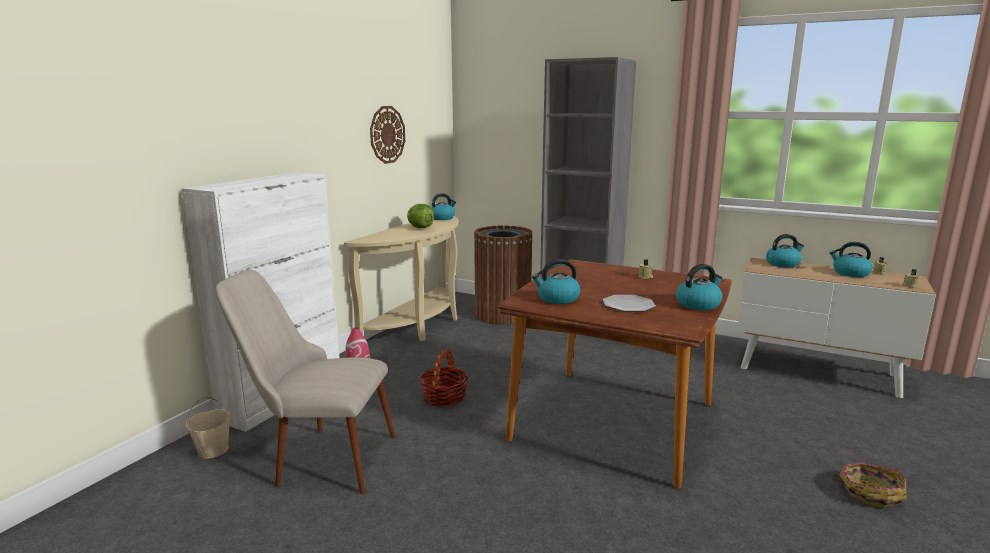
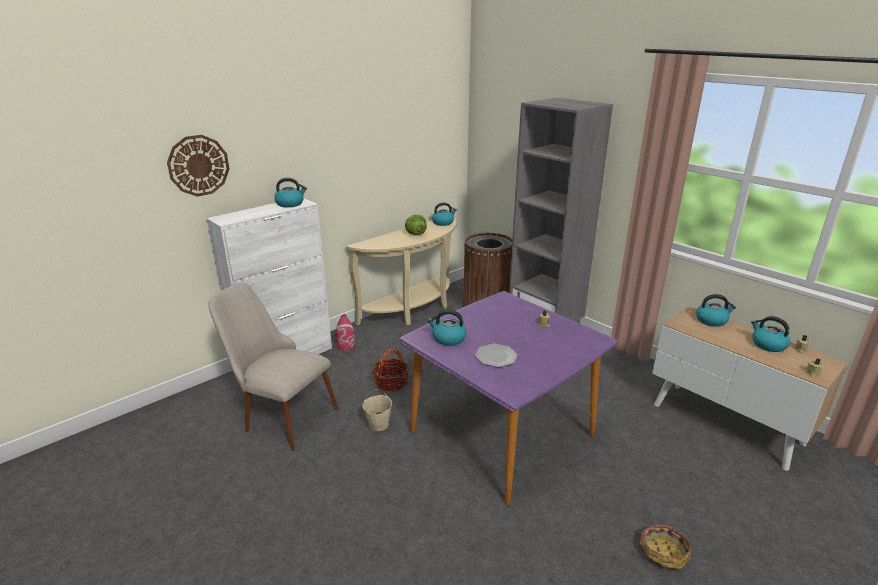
camera: 20 degrees right, 10 degrees up
beige bucket [186,397,230,458] -> beige bucket moved to [362,389,392,431]
wall clock [370,106,405,164] -> wall clock moved to [167,135,229,197]
brown dining table [497,259,732,489] -> purple dining table [399,291,618,505]
kettle [676,264,723,310] -> kettle moved to [275,178,307,207]

